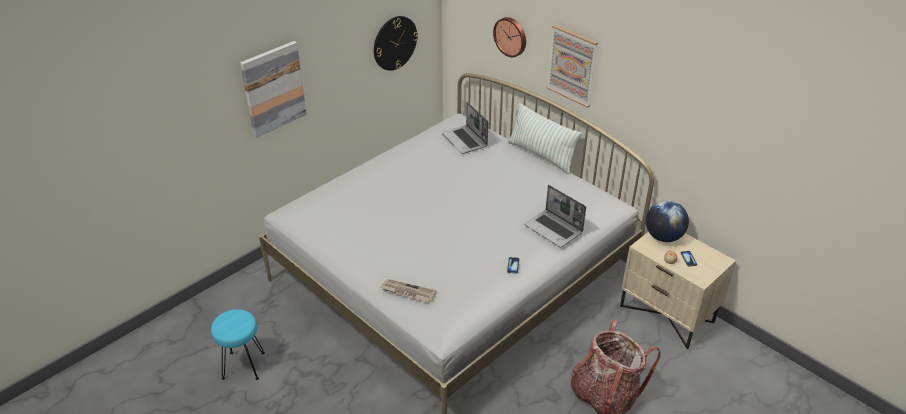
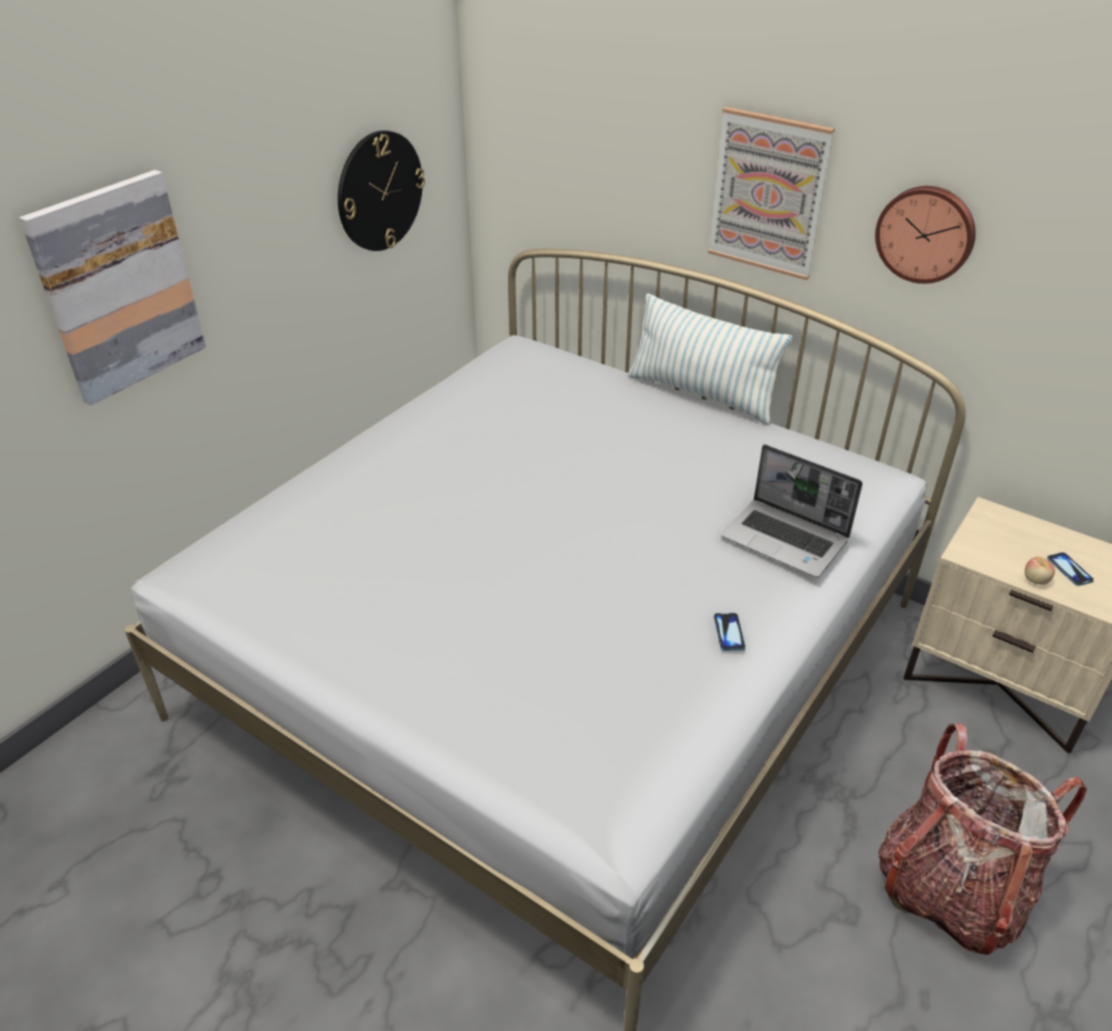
camera: 10 degrees left, 0 degrees up
turquoise stool [211,309,265,380] -> none
newspaper [381,279,437,302] -> none
laptop [442,102,488,154] -> none
wall clock [493,17,526,57] -> wall clock moved to [875,186,976,284]
globe [646,200,689,242] -> none

